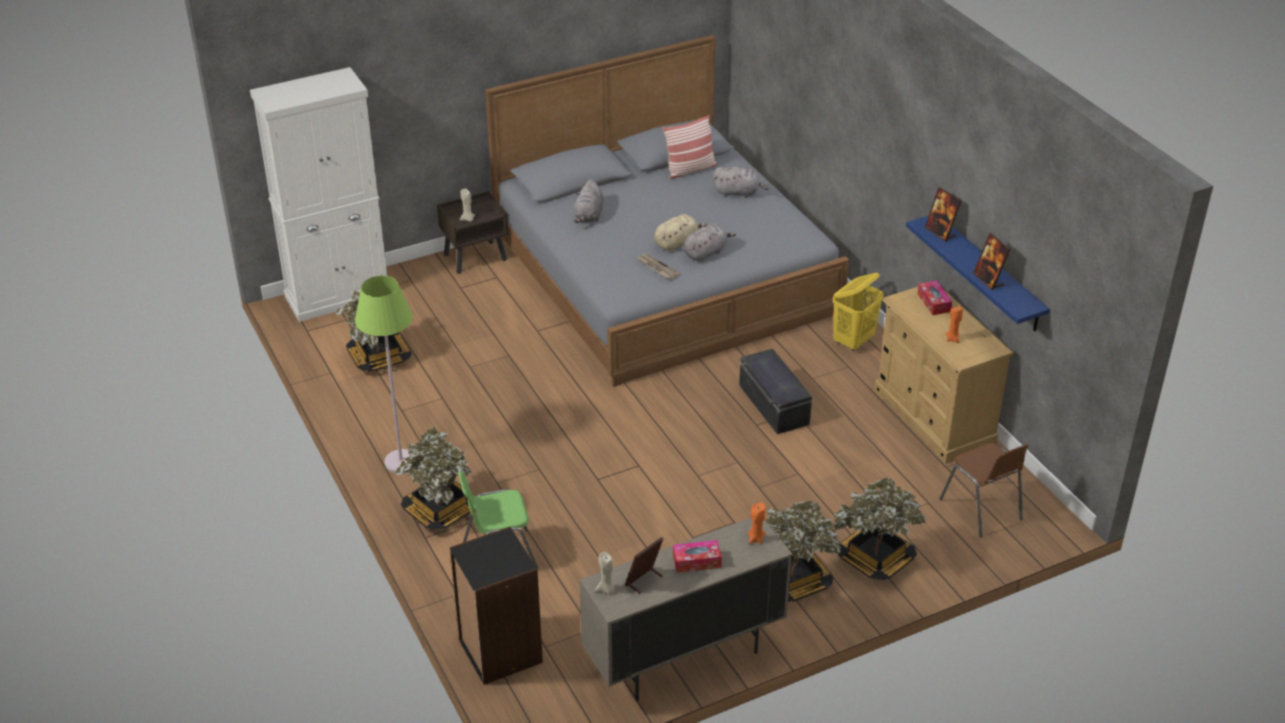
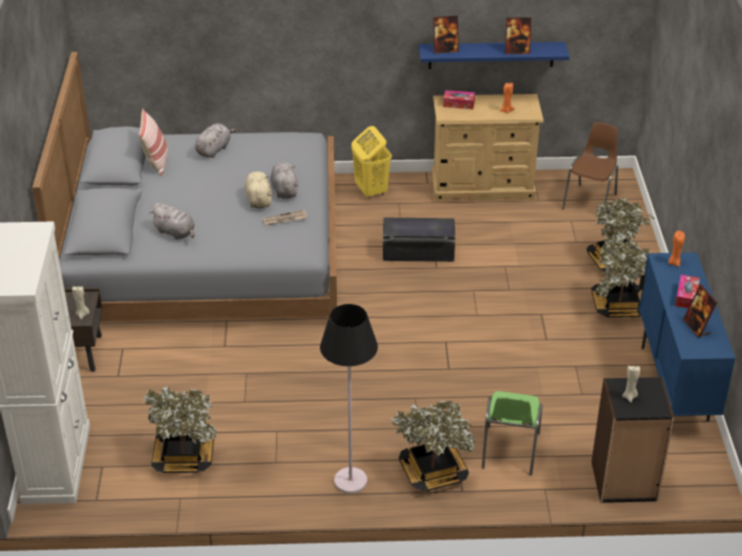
camera: 65 degrees left, 0 degrees up
green floor lamp [355,276,413,473] -> black floor lamp [320,304,378,494]
beige cabinet [579,518,792,701] -> blue cabinet [639,252,736,422]
beige candle [595,552,617,594] -> beige candle moved to [622,365,640,403]
brown chair [940,443,1029,538] -> brown chair turned 60 degrees counterclockwise [562,122,618,210]

